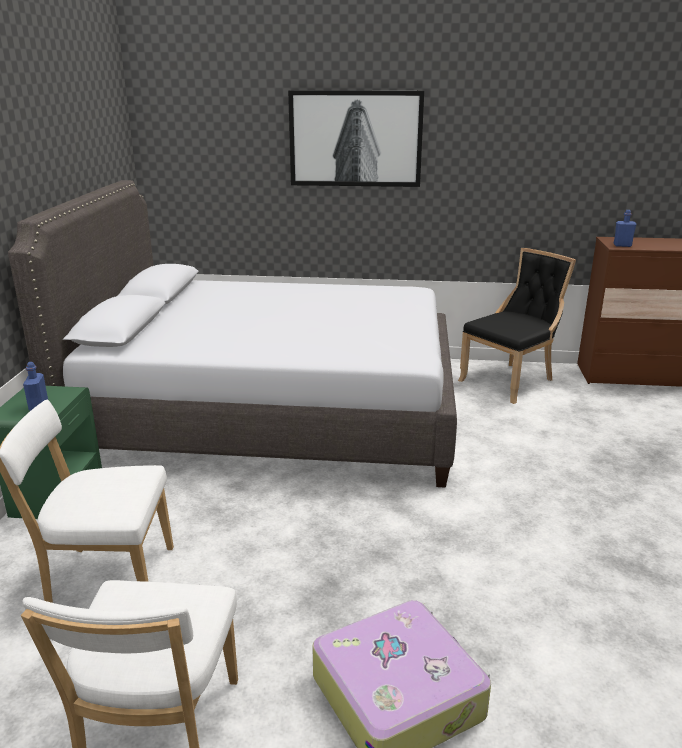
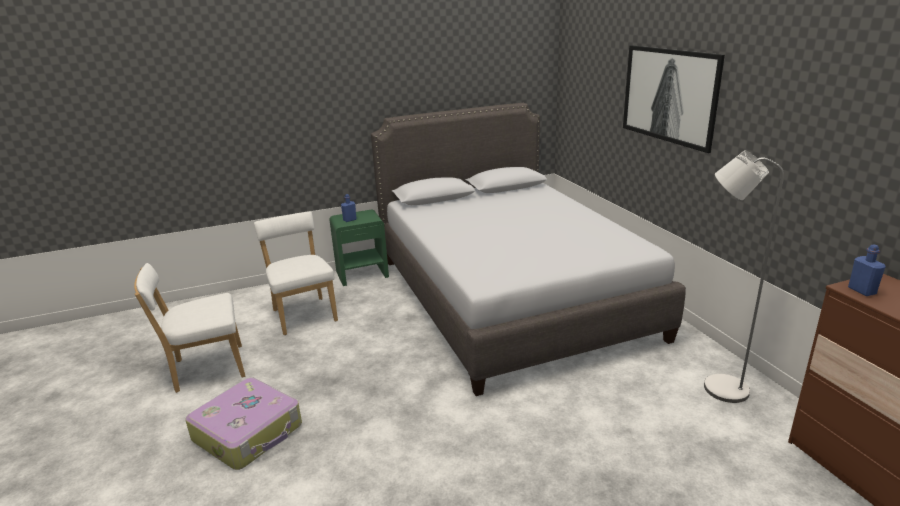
camera: 65 degrees right, 0 degrees up
black chair [458,248,576,404] -> grey floor lamp [704,150,784,403]

